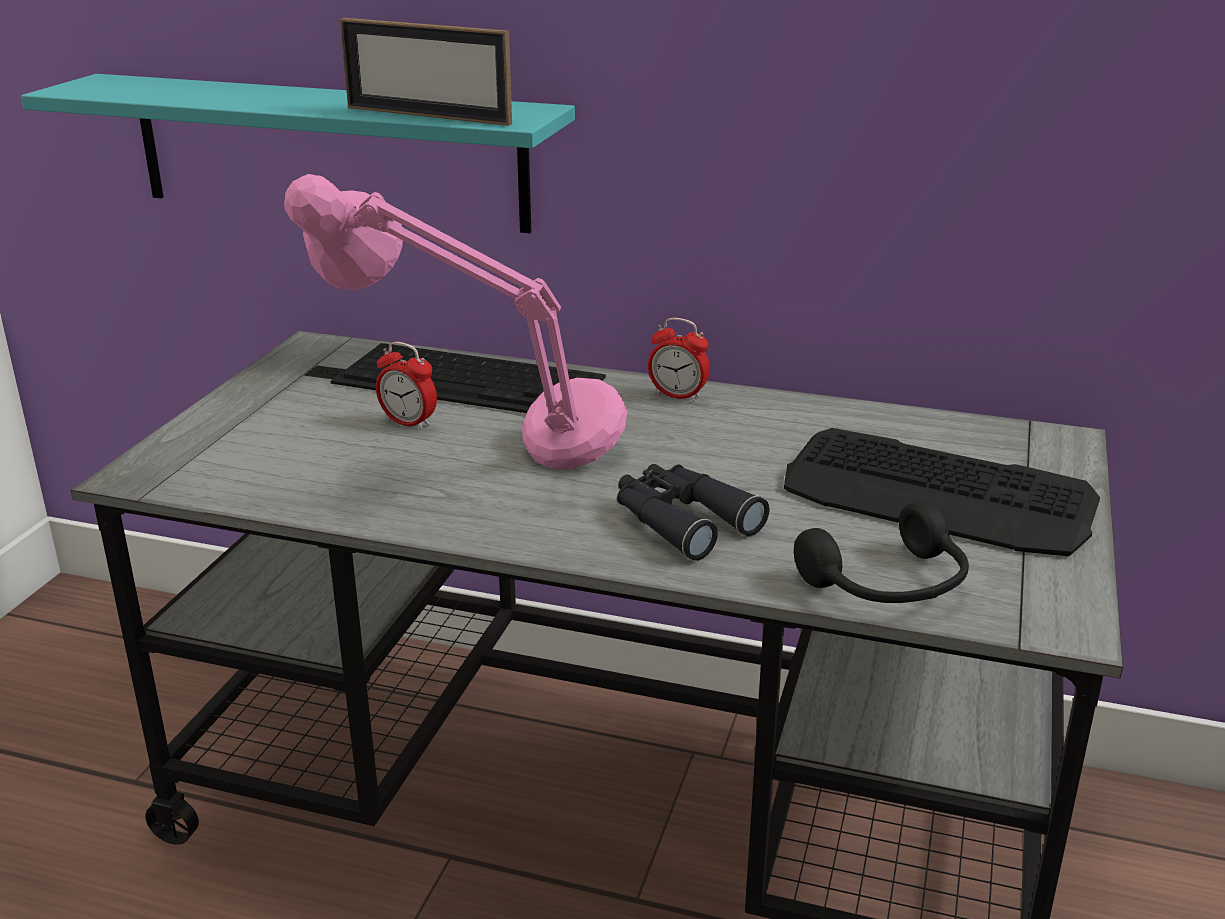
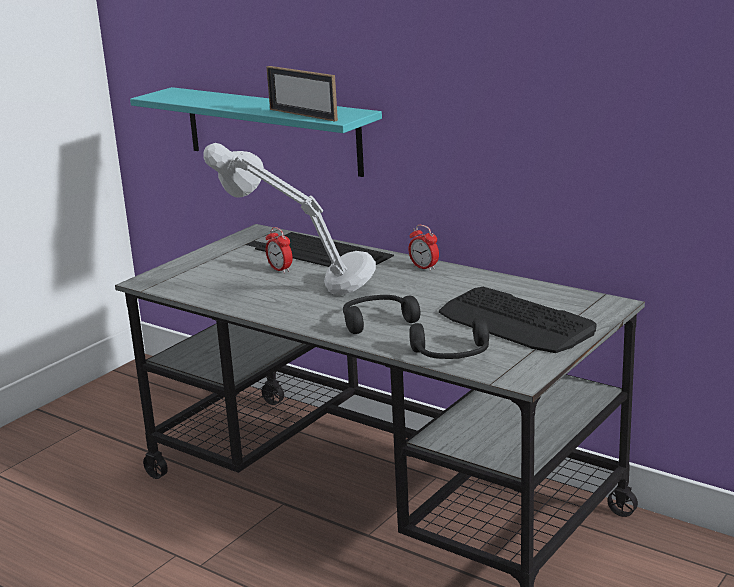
camera: 20 degrees right, 5 degrees down
pink table lamp [284,174,627,469] -> grey table lamp [203,143,376,295]
black binoculars [617,464,769,561] -> black headphones [343,295,421,334]

